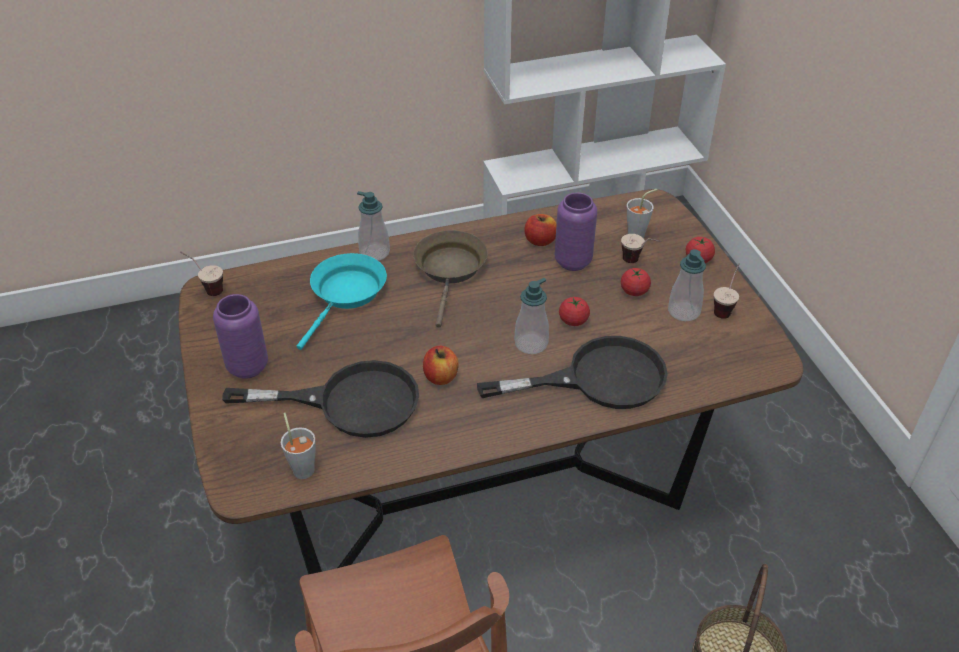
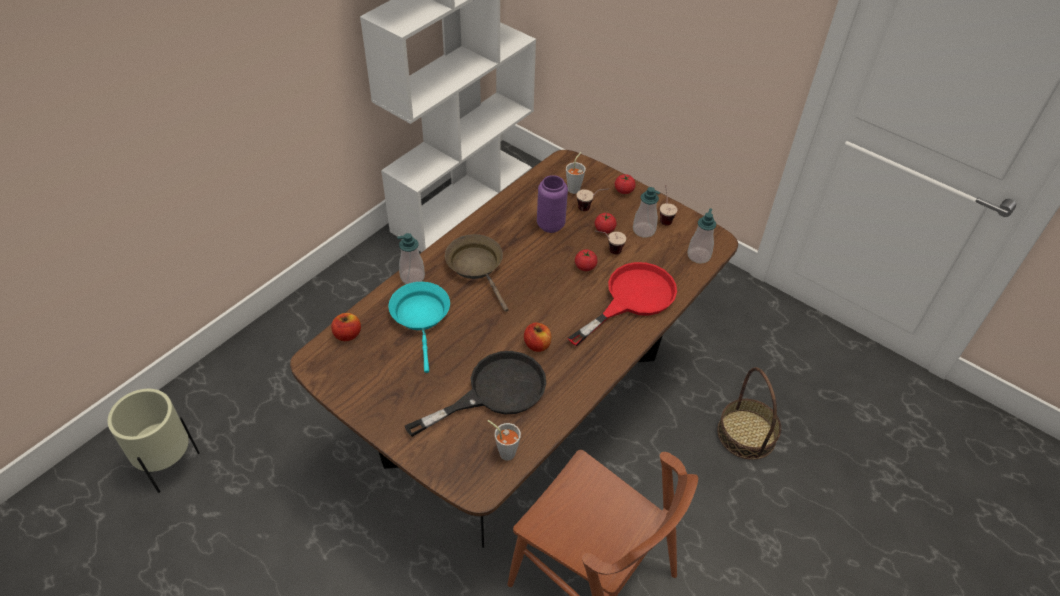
camera: 35 degrees left, 5 degrees up
cup [180,252,223,296] -> cup moved to [594,231,626,255]
purple vase [213,294,268,379] -> none
black frying pan [477,336,668,409] -> red frying pan [568,262,677,346]
soap dispenser [515,278,549,354] -> soap dispenser moved to [688,208,716,264]
apple [524,214,557,246] -> apple moved to [331,313,361,341]
none -> beige planter [107,389,200,493]

